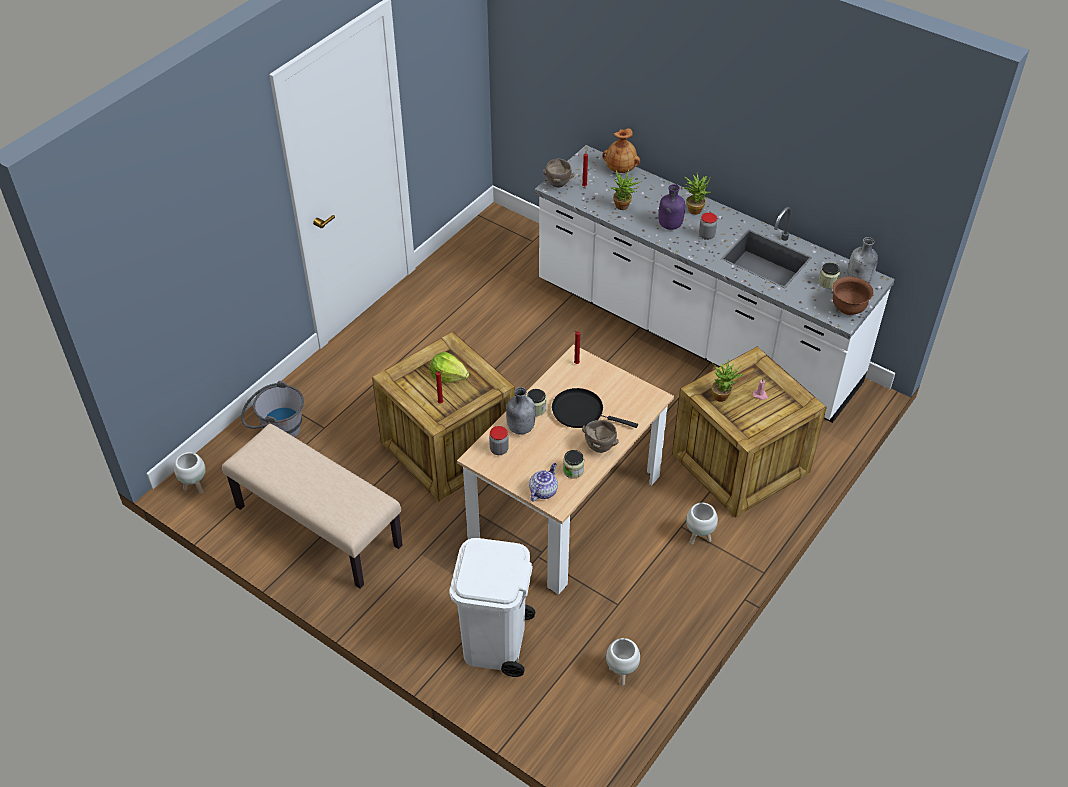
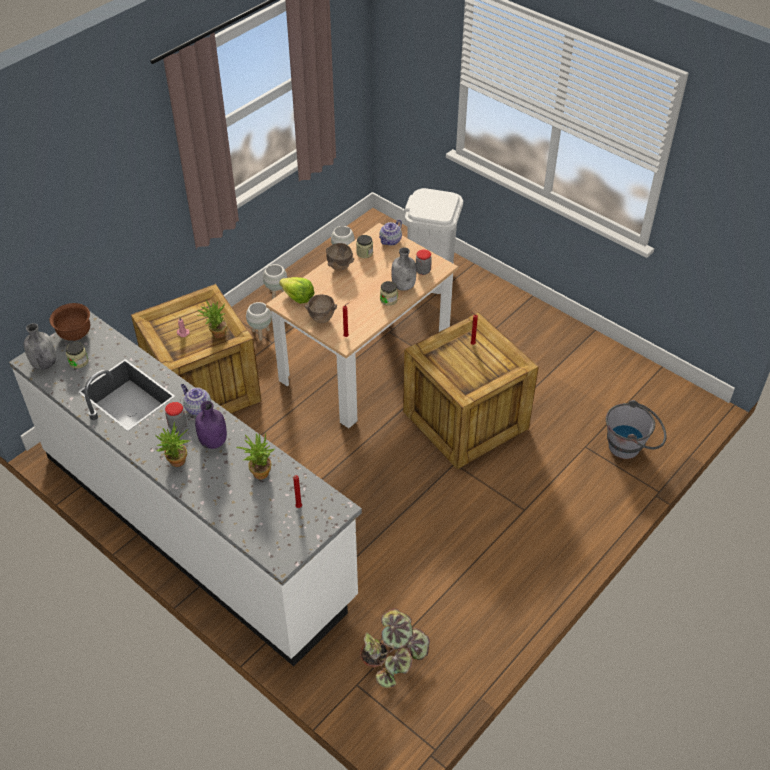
camera: 175 degrees left, 0 degrees up
white planter [174,452,206,494] -> white planter moved to [263,264,287,299]
beige bench [222,424,403,589] -> none
lettuce [430,352,469,383] -> lettuce moved to [279,277,315,304]
brown bowl [543,158,575,188] -> brown bowl moved to [305,294,337,323]
black frying pan [552,388,638,428] -> none
brown vase [602,128,640,173] -> none
none -> teapot [181,384,211,416]
none -> potted plant [360,608,430,688]

